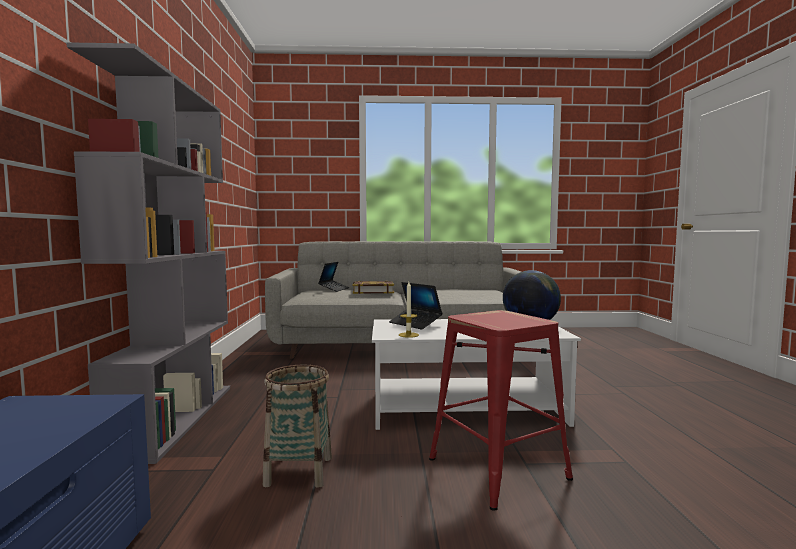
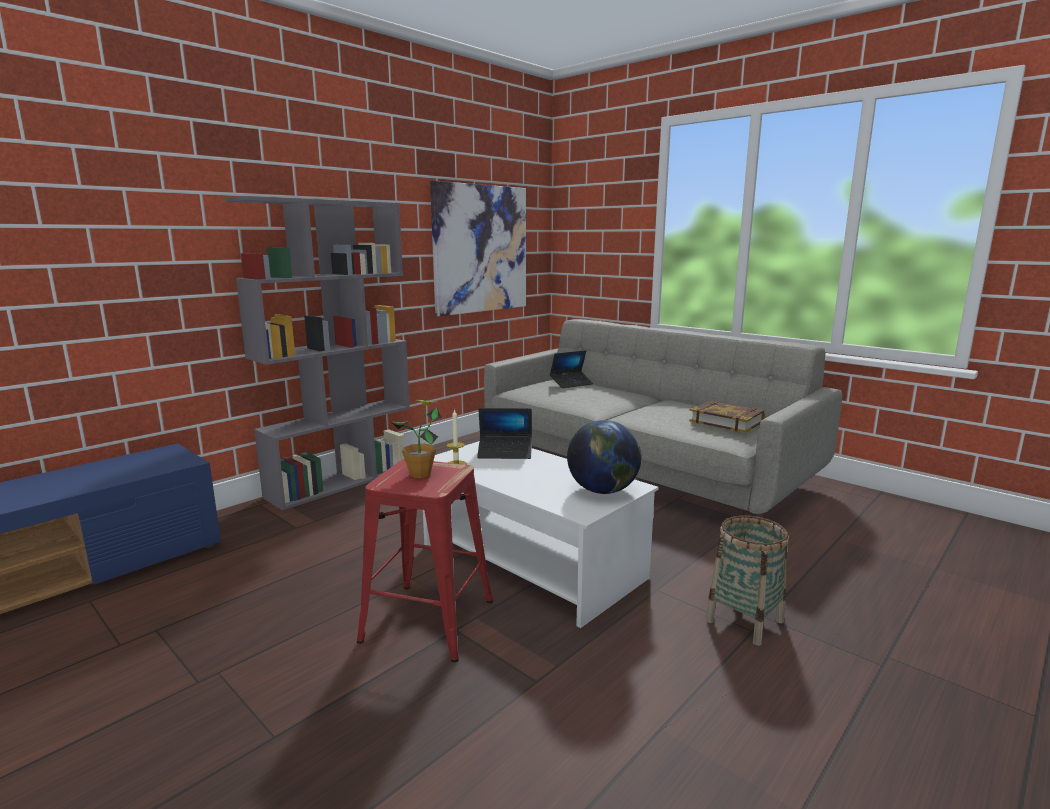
camera: 45 degrees right, 10 degrees up
basket [263,364,332,488] -> basket moved to [705,515,789,646]
book [352,281,394,294] -> book moved to [689,401,765,433]
laptop [389,282,443,330] -> laptop turned 90 degrees counterclockwise [477,408,532,459]
none -> potted plant [391,400,442,478]
none -> picture [430,181,526,316]

